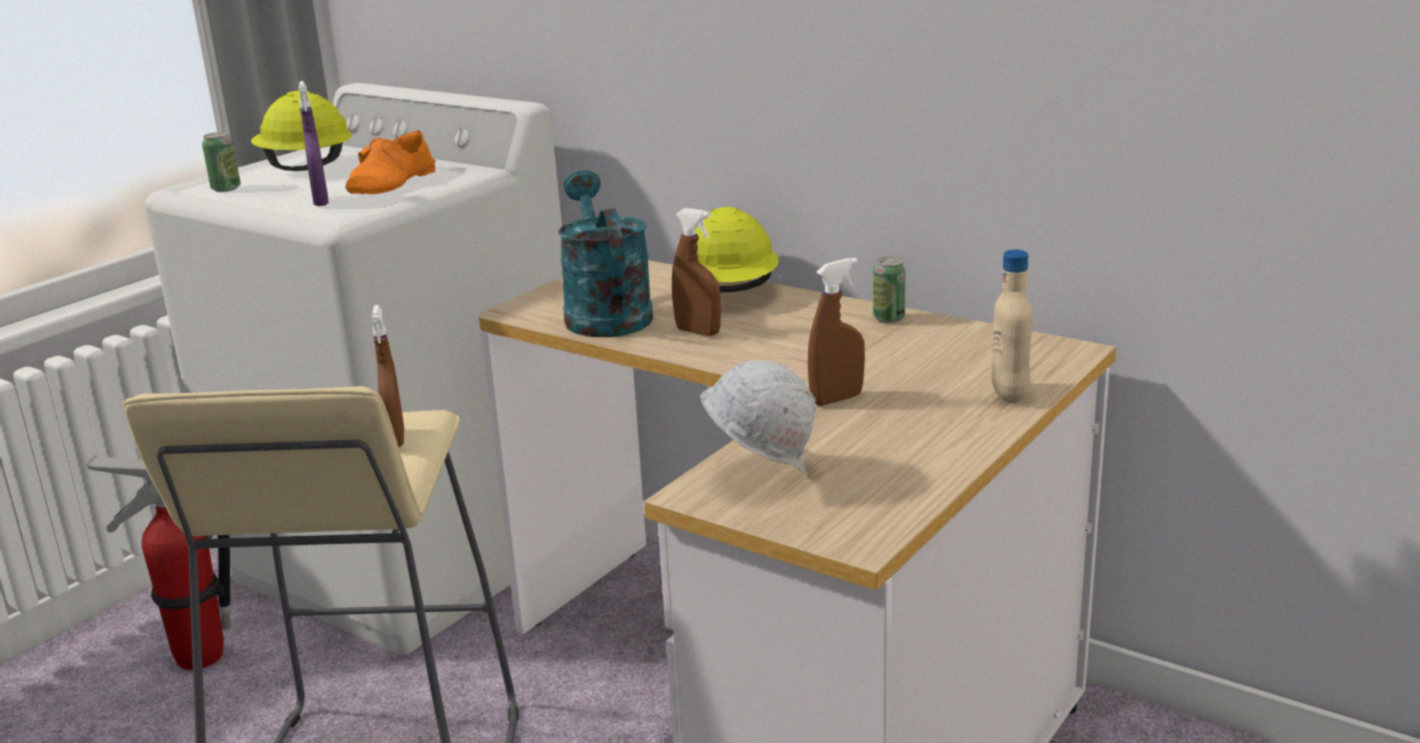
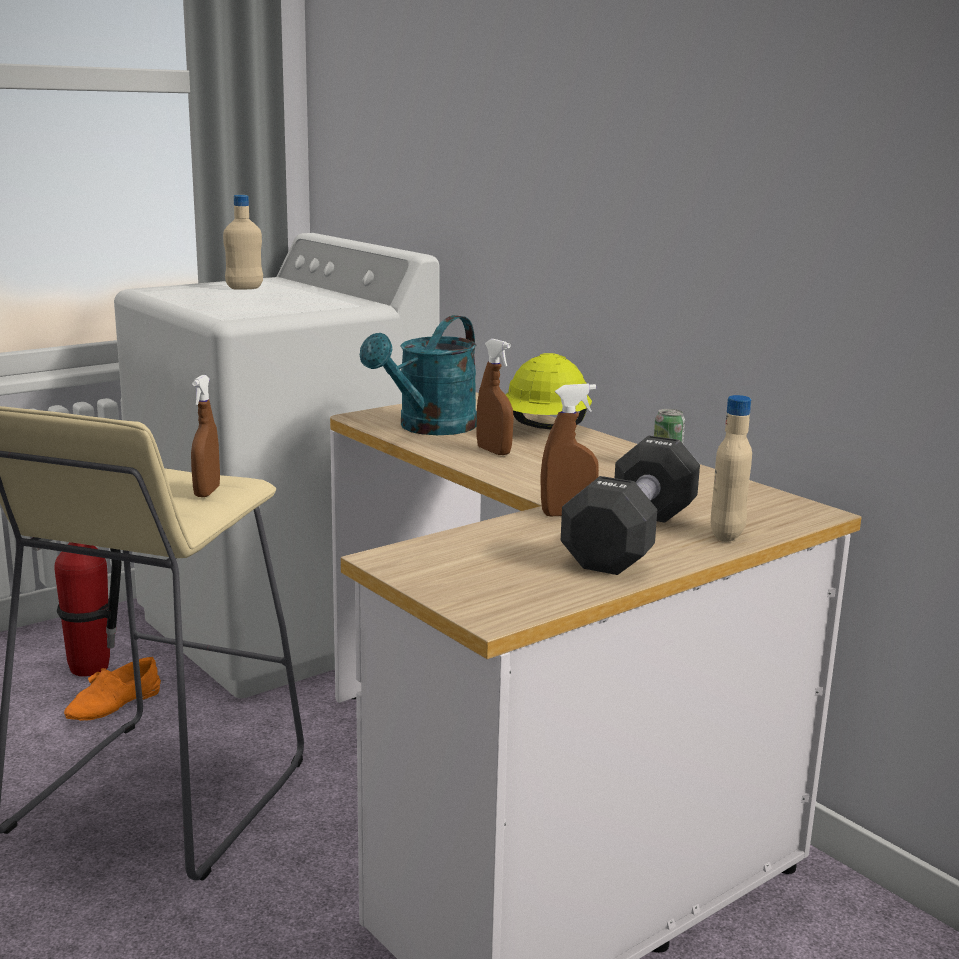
camera: 15 degrees right, 5 degrees down
can [202,132,241,192] -> none
yellow hard hat [251,91,352,171] -> beige bottle [223,195,263,290]
purple spray bottle [299,81,329,206] -> none
orange shoe [345,130,436,194] -> orange shoe moved to [64,657,161,721]
turquoise watering can [558,170,653,337] -> turquoise watering can turned 150 degrees counterclockwise [360,315,477,435]
white hard hat [700,360,816,475] -> none
none -> black dumbbell [561,436,700,575]

